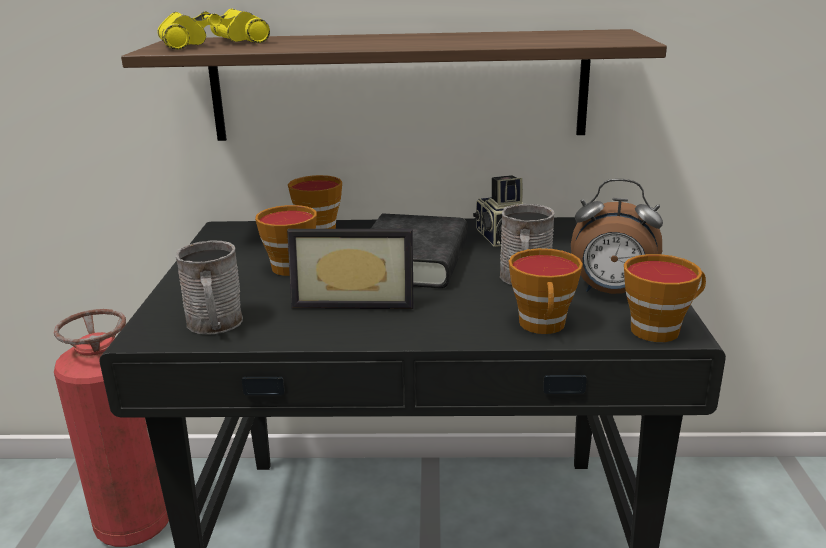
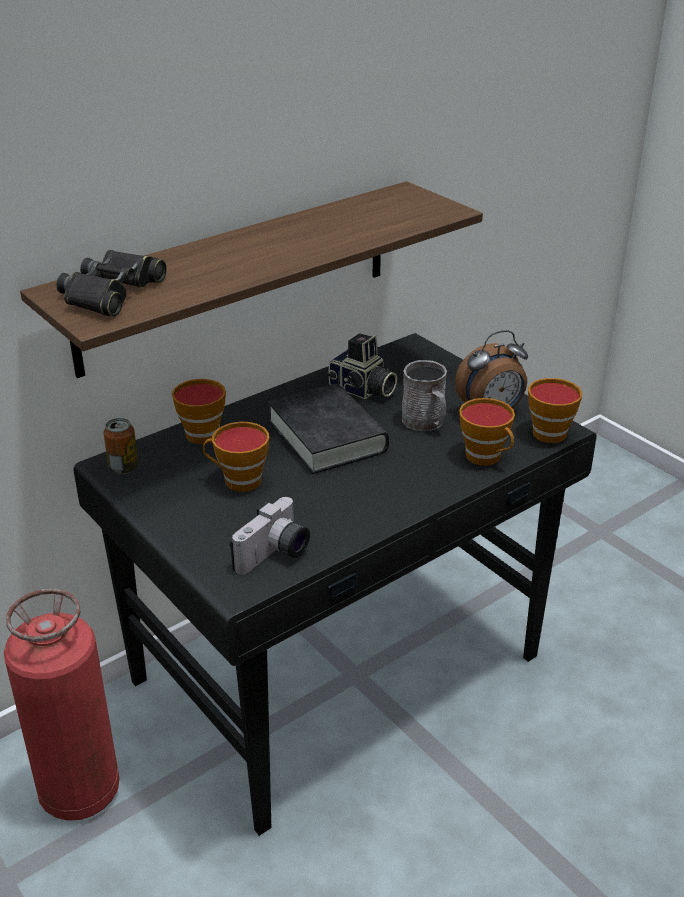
camera: 40 degrees left, 10 degrees up
yellow binoculars [157,9,270,50] -> black binoculars [57,250,167,317]
grey mug [176,240,243,335] -> camera [229,497,310,575]
picture frame [287,229,414,309] -> none
none -> can [103,418,138,474]

